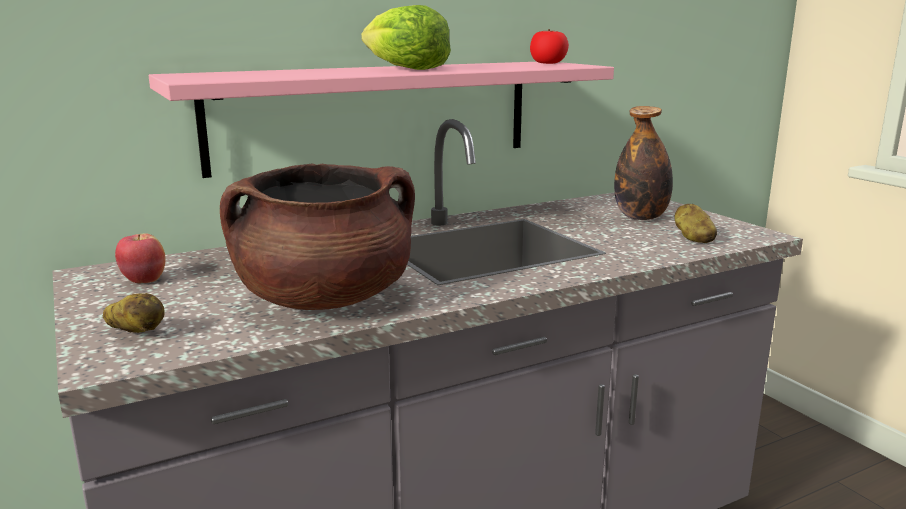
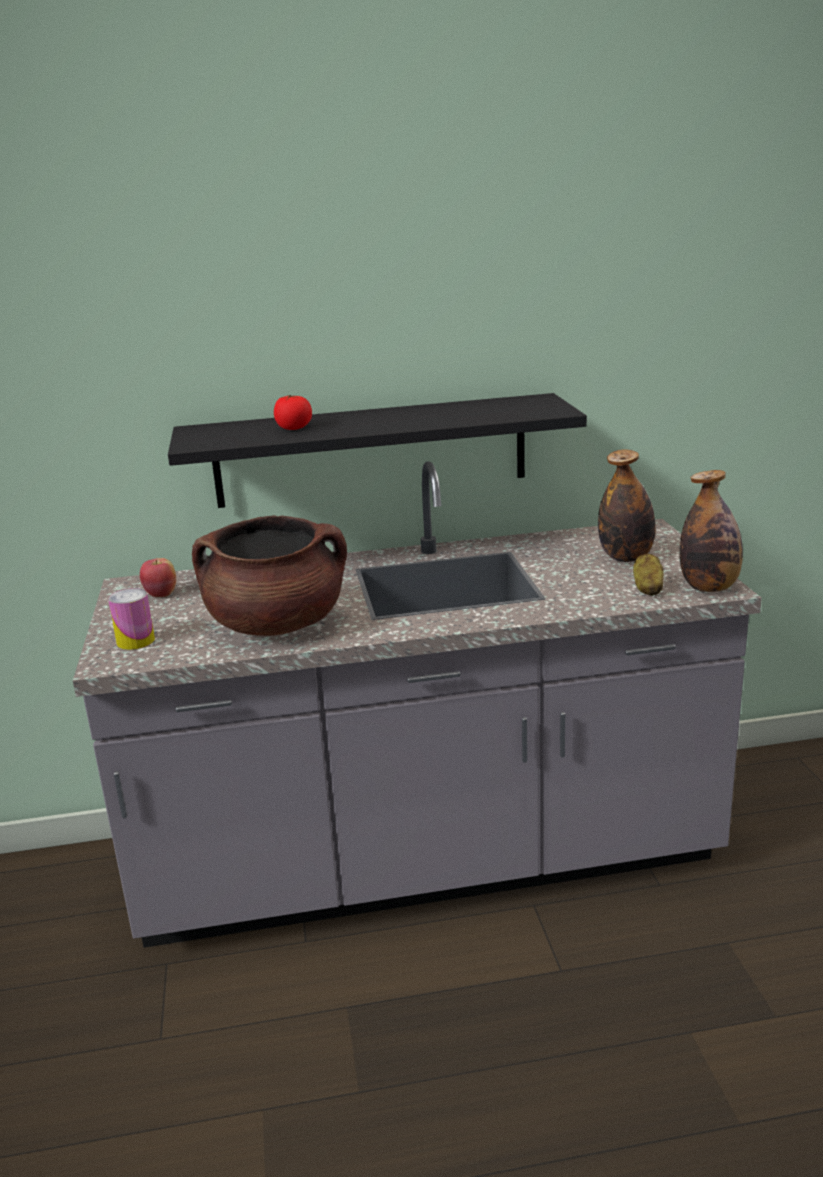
camera: 20 degrees right, 5 degrees up
potato [102,293,165,333] -> can [108,588,155,650]
pink shelf [149,62,614,178] -> black shelf [168,393,587,508]
lettuce [361,5,451,70] -> none
tomato [530,29,569,64] -> tomato moved to [274,395,312,430]
none -> bottle [680,470,743,592]

